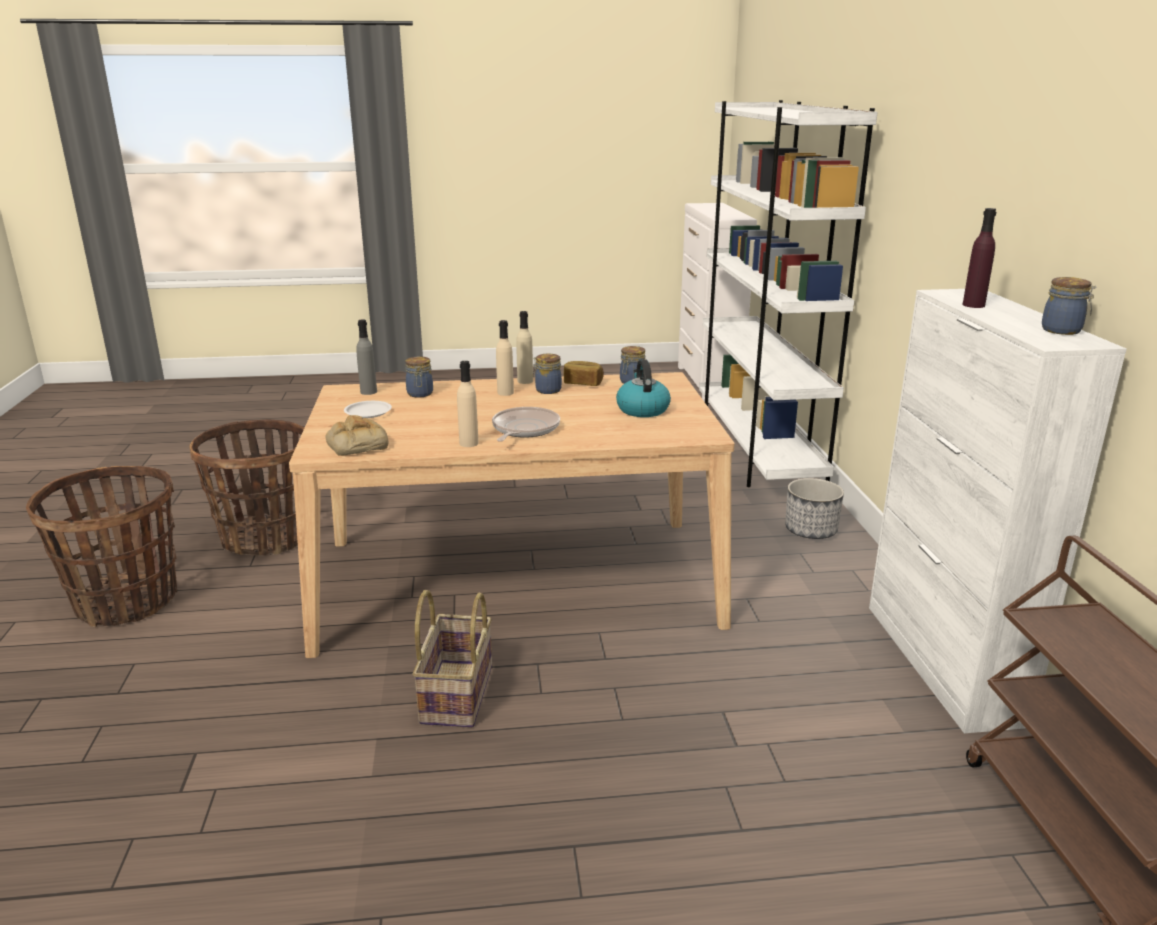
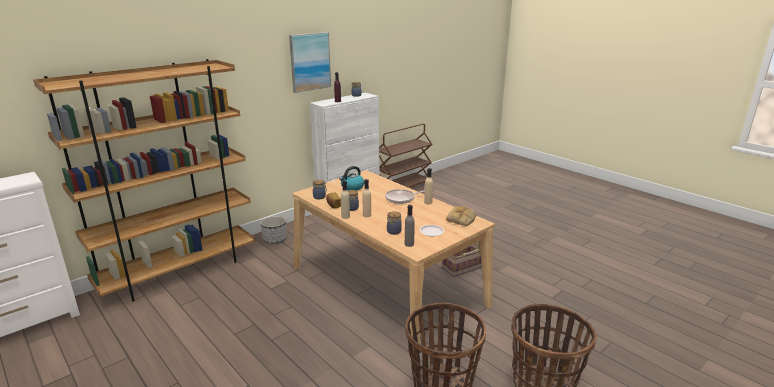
camera: 125 degrees left, 0 degrees up
white bookcase [699,100,878,487] -> brown bookcase [33,59,255,302]
none -> picture [289,32,331,93]

